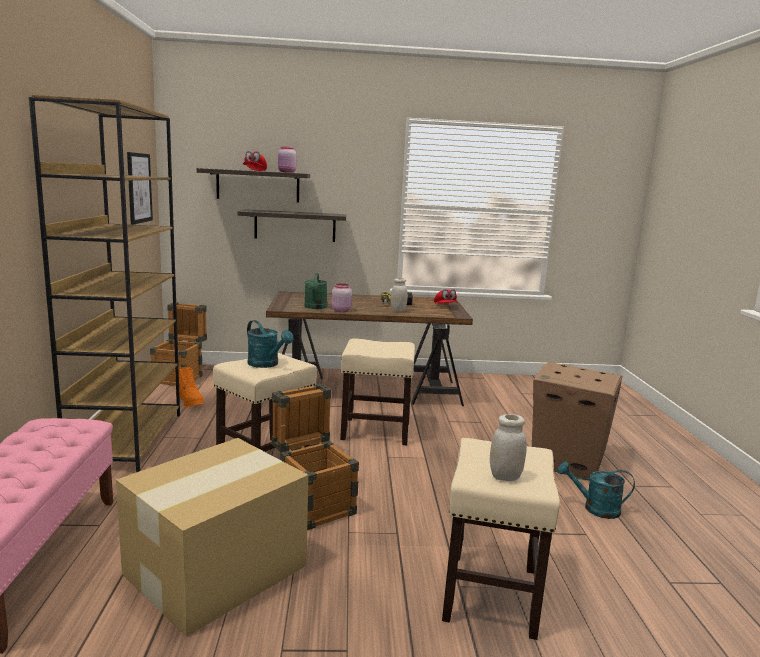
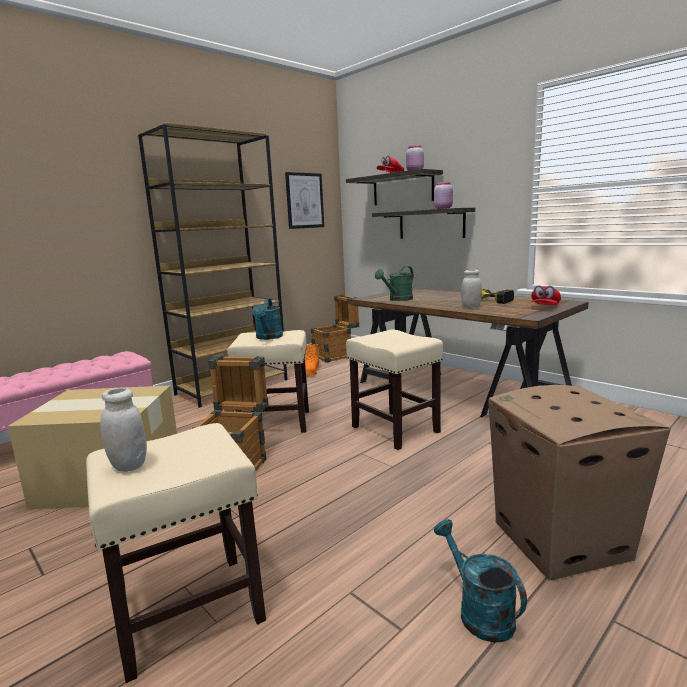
camera: 50 degrees right, 0 degrees up
pink jar [331,283,352,312] -> pink jar moved to [434,182,453,209]

